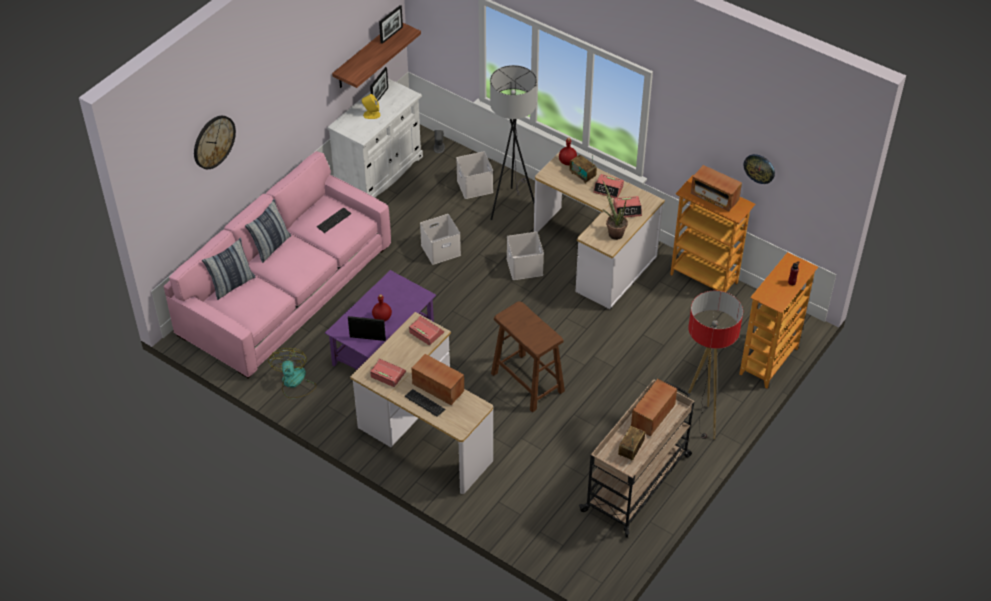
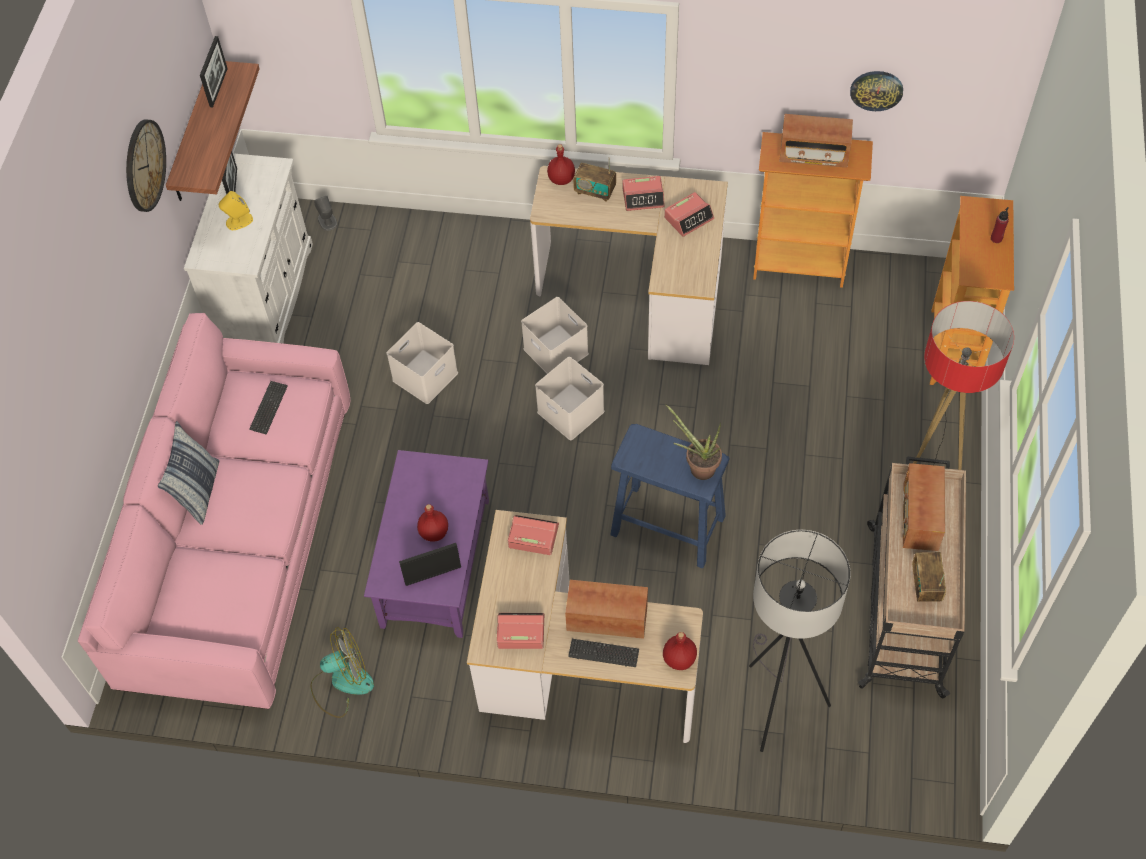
camera: 25 degrees left, 10 degrees up
wall clock [194,116,236,169] -> wall clock moved to [126,119,166,212]
pillow [202,238,255,300] -> none
fan [268,348,317,398] -> fan turned 105 degrees clockwise [310,627,374,718]
white storage box [456,151,493,199] -> white storage box moved to [535,357,604,440]
grey floor lamp [490,65,537,220] -> grey floor lamp moved to [749,530,850,752]
brown stool [491,301,565,412] -> blue stool [610,424,729,568]
potted plant [602,180,628,240] -> potted plant moved to [666,405,722,480]
none -> red bottle [663,632,697,670]

